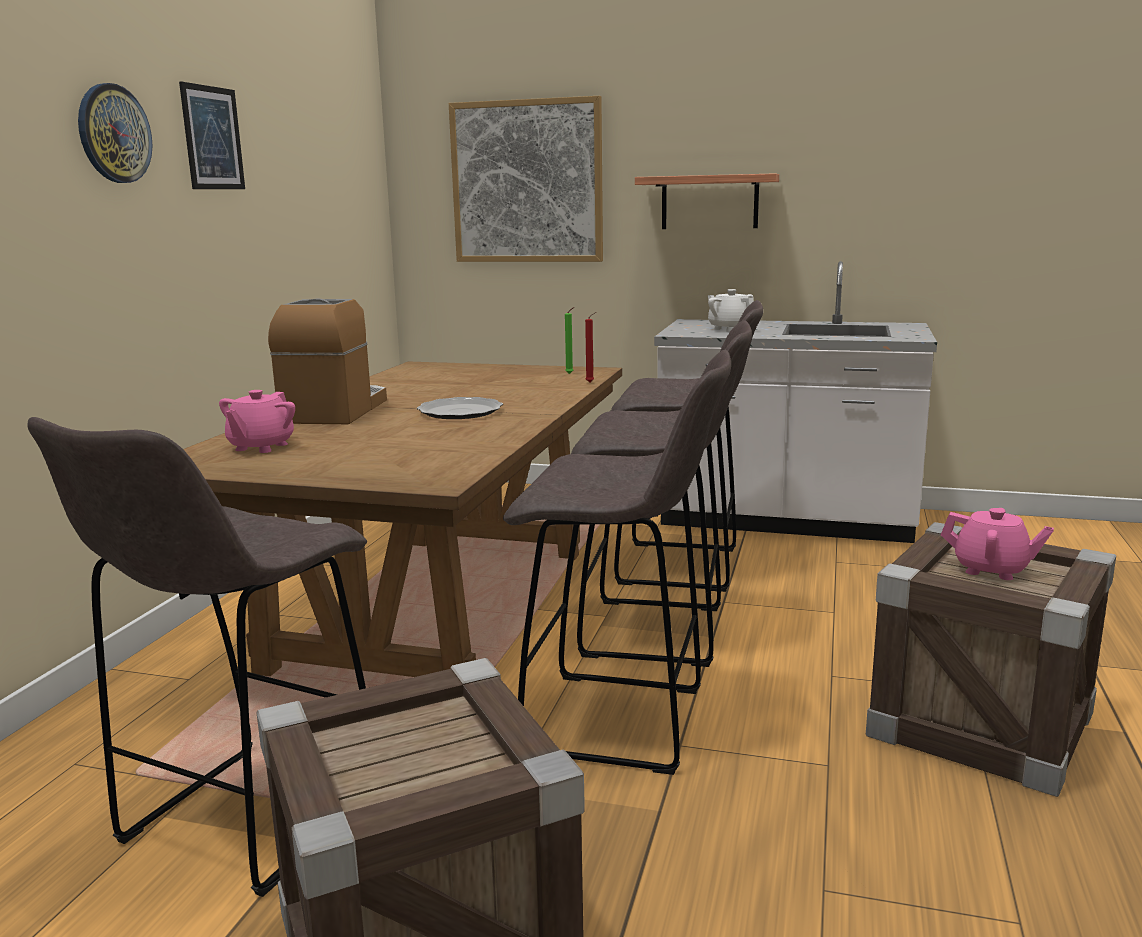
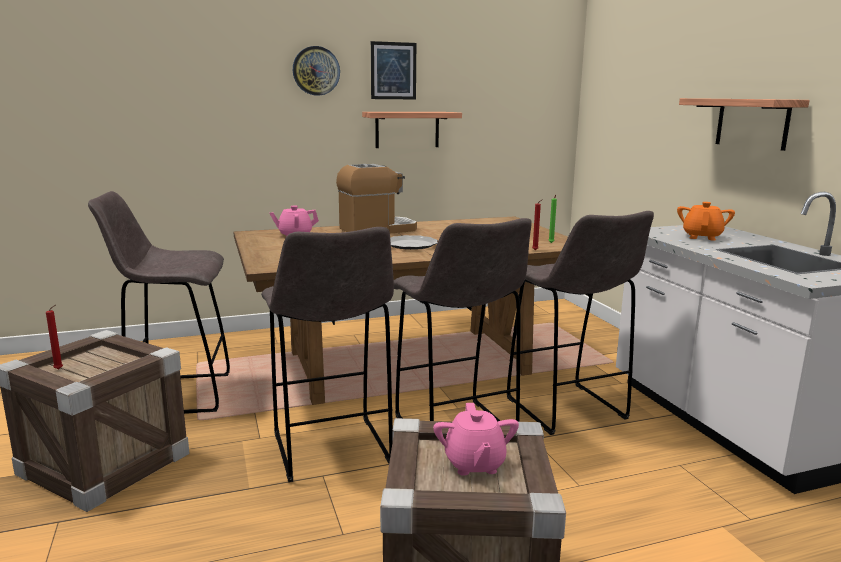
camera: 55 degrees right, 0 degrees up
picture [449,96,603,262] -> none
white teapot [708,289,754,332] -> orange teapot [677,202,735,240]
none -> red candle [46,305,63,370]
none -> shelf [362,112,462,148]

